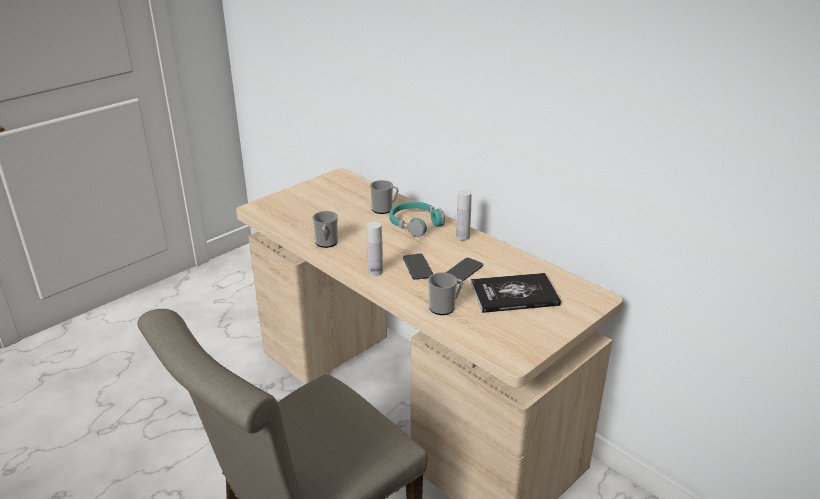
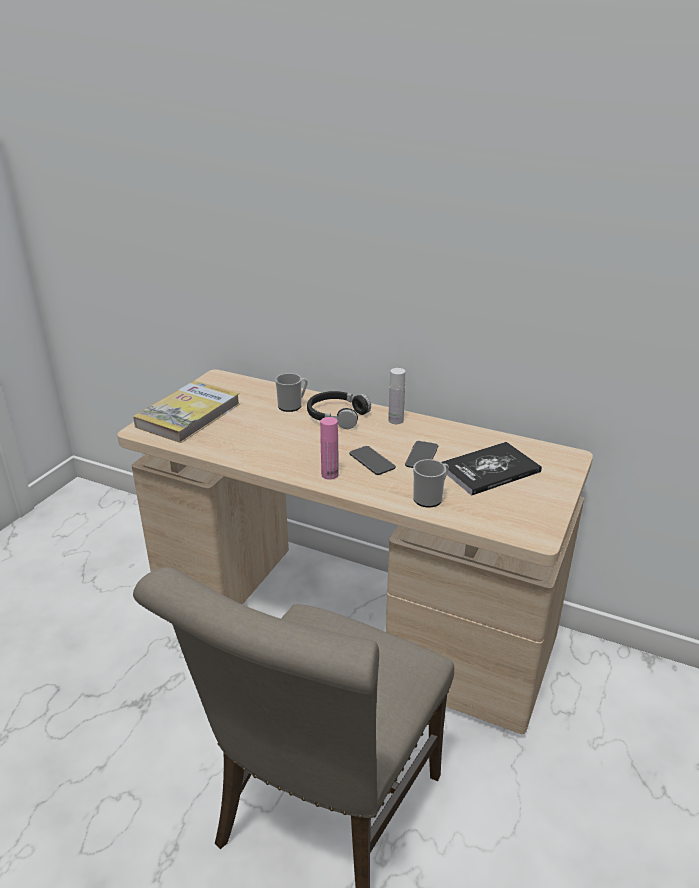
camera: 20 degrees left, 0 degrees up
mug [312,211,338,248] -> none
white bottle [367,221,383,276] -> pink bottle [321,417,339,480]
turquoise headphones [389,202,445,237] -> black headphones [307,391,371,429]
none -> book [133,381,240,443]

